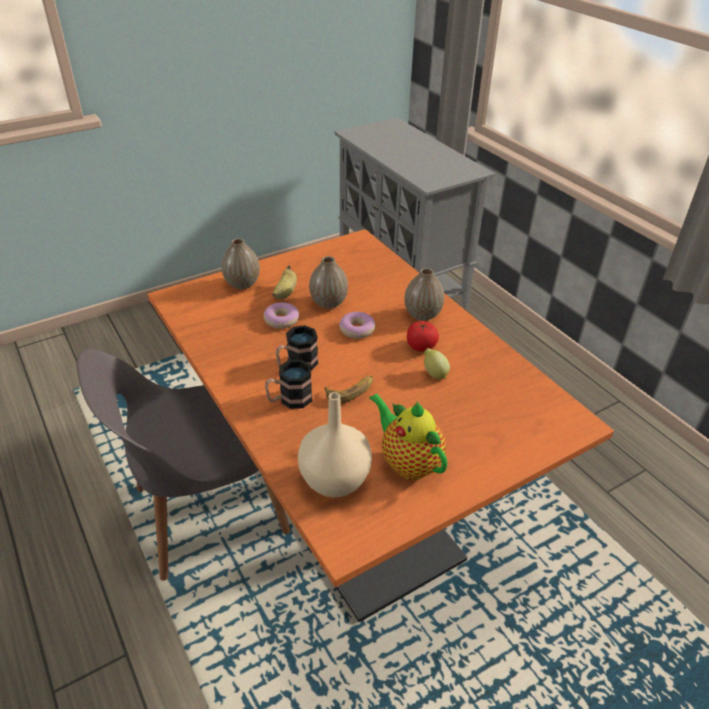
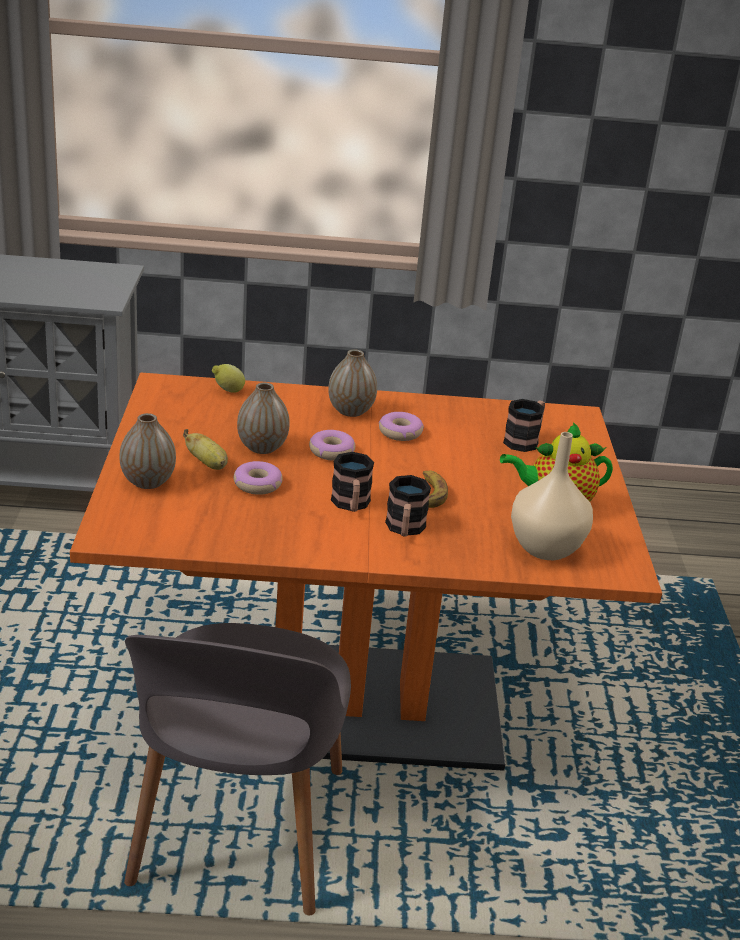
camera: 60 degrees left, 10 degrees down
tomato [407,321,439,352] -> donut [379,412,424,441]
lemon [424,348,450,379] -> lemon moved to [212,364,245,393]
none -> mug [503,399,545,452]

